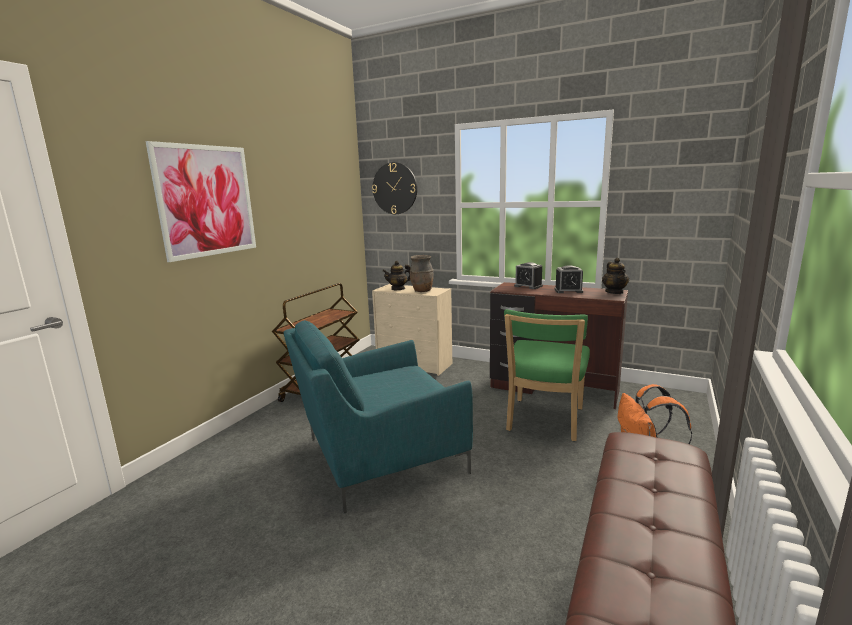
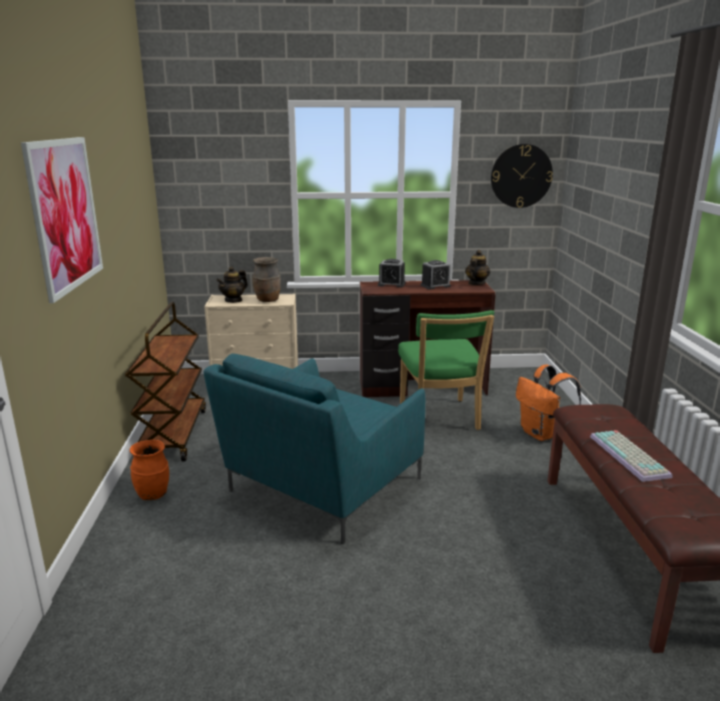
camera: 30 degrees left, 5 degrees up
wall clock [372,162,417,214] -> wall clock moved to [491,144,553,208]
teapot [602,258,629,294] -> teapot turned 120 degrees counterclockwise [465,250,490,285]
none -> orange vase [130,440,169,500]
none -> keyboard [590,430,672,482]

